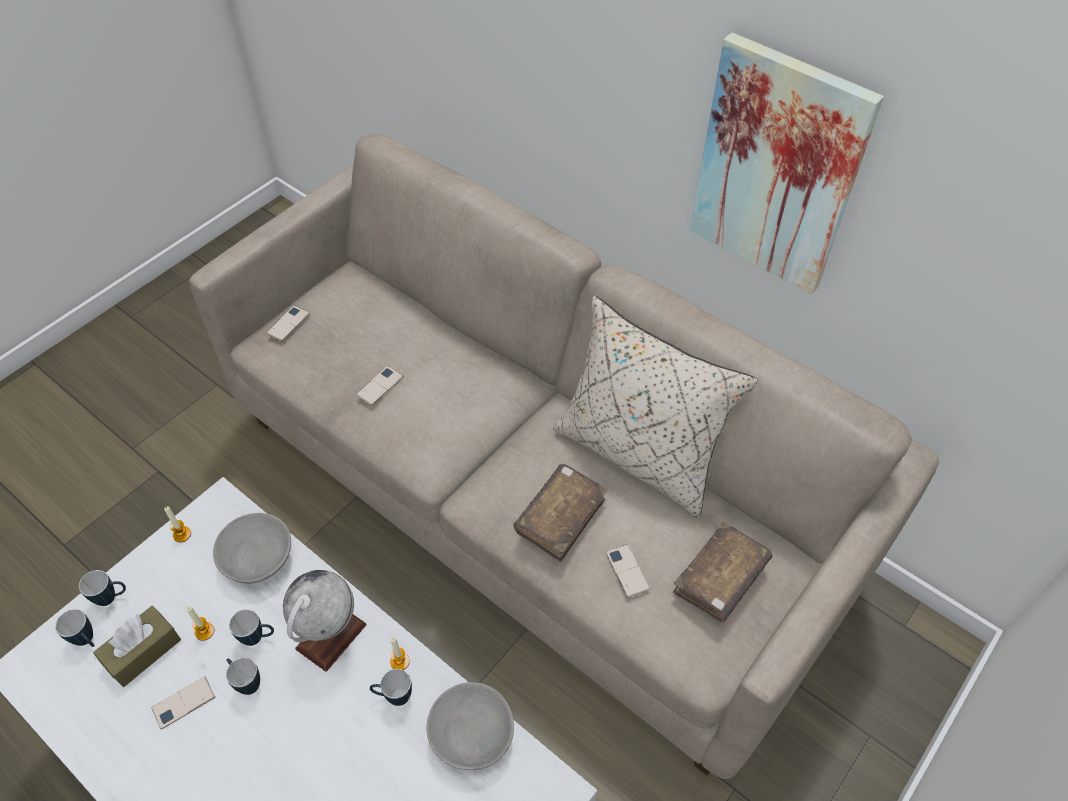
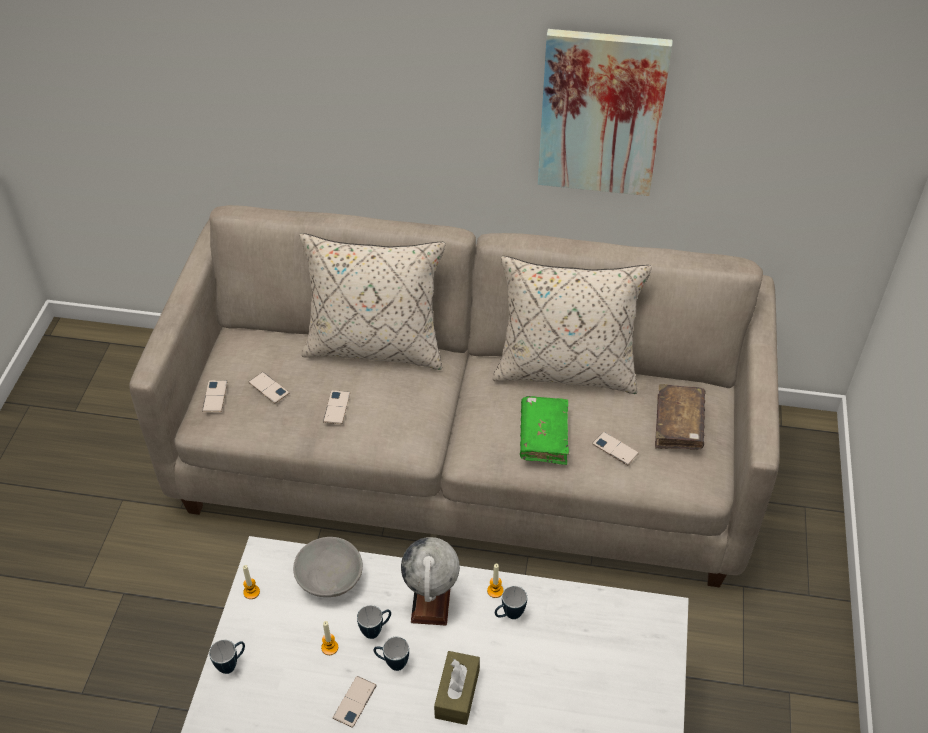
camera: 30 degrees left, 5 degrees down
mug [55,609,95,647] -> none
brown tissue box [93,606,181,687] -> brown tissue box moved to [434,651,480,725]
grey bowl [427,682,514,770] -> none
brown book [514,464,608,562] -> green book [520,396,569,465]
none -> phone [249,372,289,403]
none -> beige pillow [299,233,445,370]

